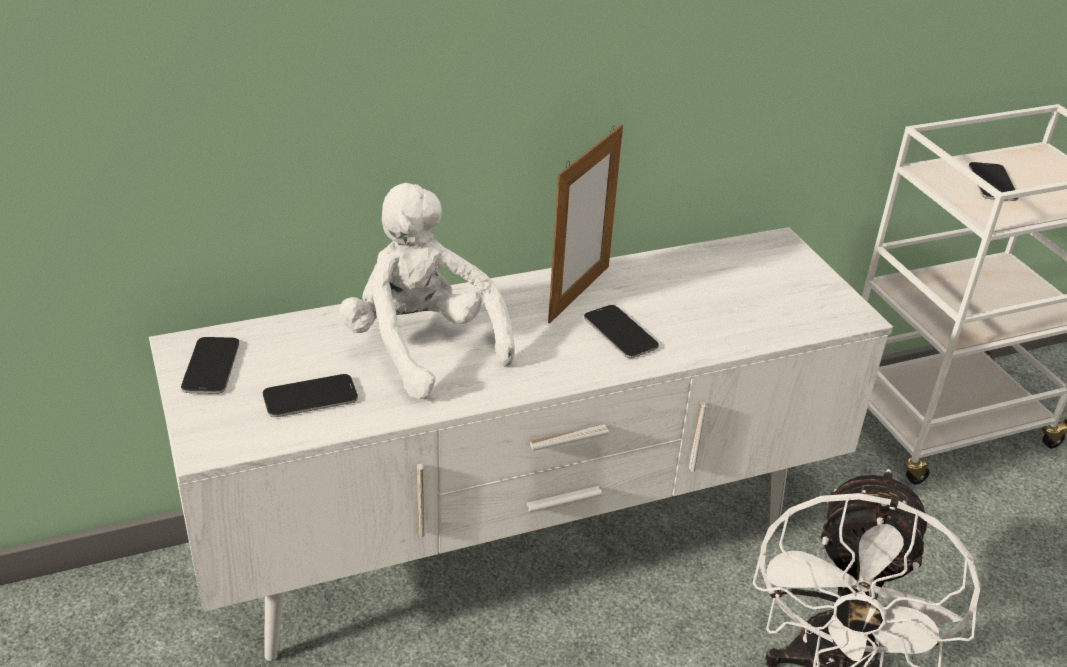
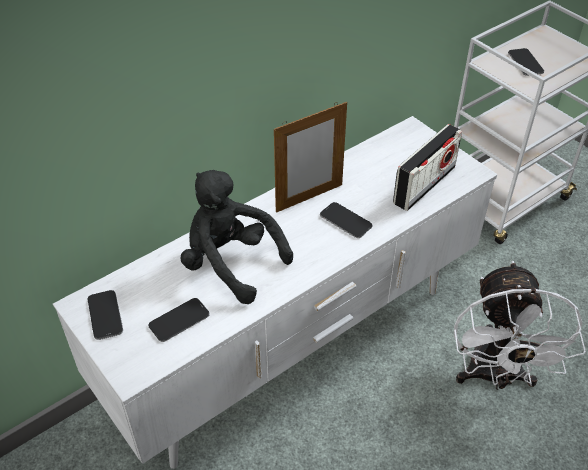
camera: 15 degrees left, 10 degrees up
white plush toy [339,183,515,399] -> black plush toy [180,170,293,304]
picture frame [548,125,623,323] -> picture frame turned 45 degrees clockwise [274,102,347,213]
none -> radio [393,124,462,211]

